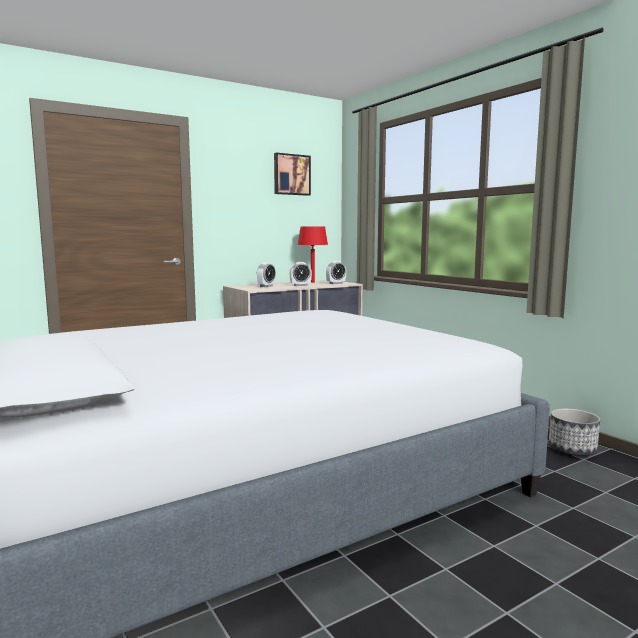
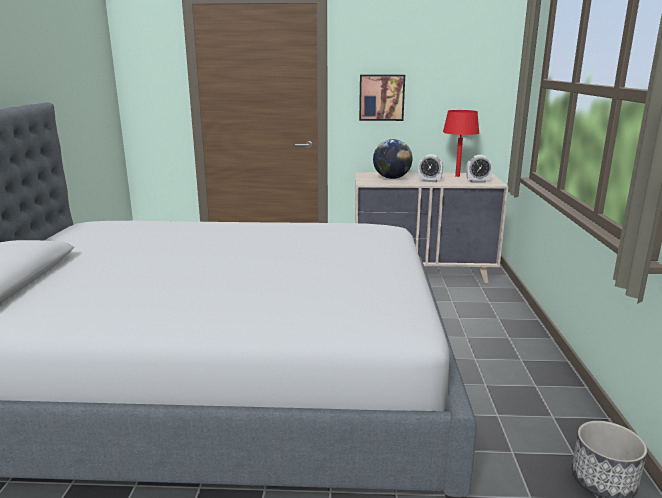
camera: 35 degrees right, 10 degrees up
alarm clock [257,262,276,287] -> globe [373,139,412,179]
picture [274,153,311,196] -> picture moved to [359,75,405,121]

